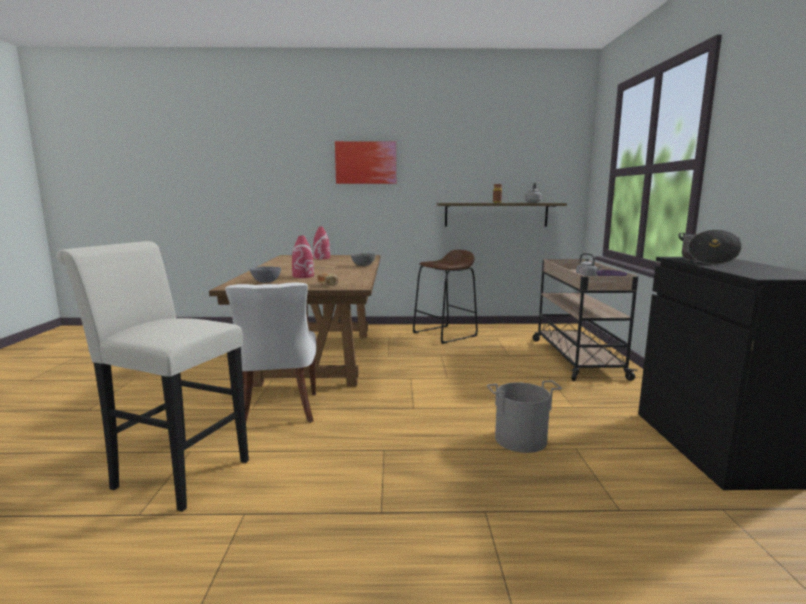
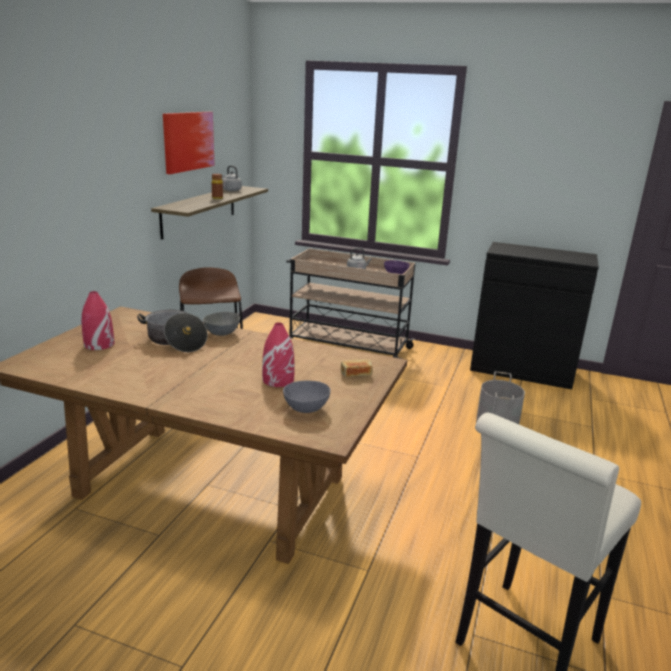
camera: 70 degrees left, 10 degrees up
white chair [225,282,316,423] -> none
picture [335,141,396,184] -> picture moved to [163,112,215,174]
cooking pot [679,230,742,265] -> cooking pot moved to [137,310,208,352]

